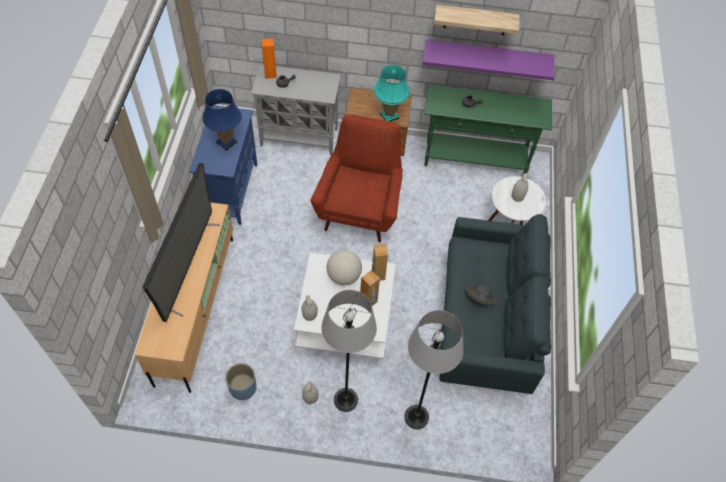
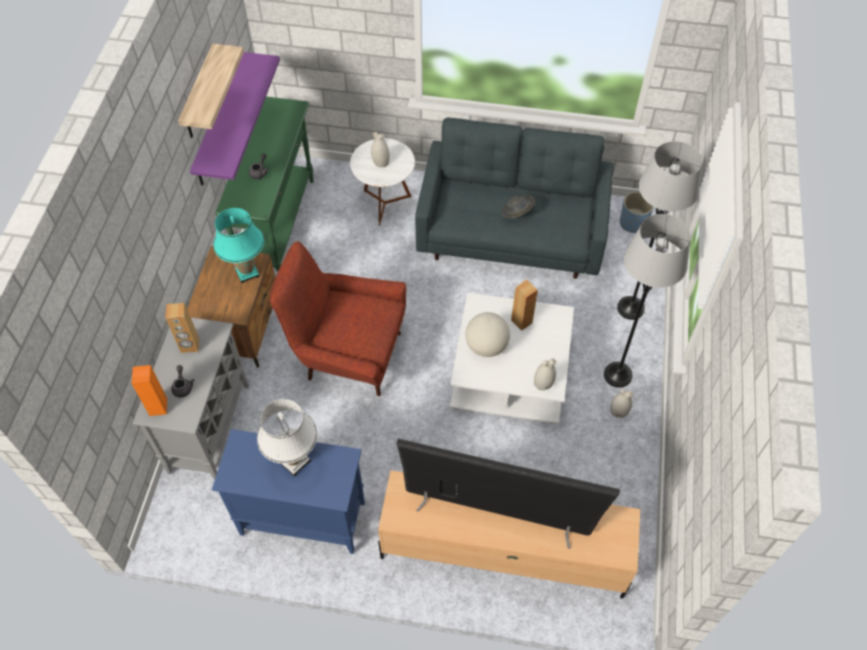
camera: 85 degrees left, 0 degrees up
blue table lamp [202,89,242,151] -> white table lamp [257,399,317,476]
blue planter [225,363,256,400] -> blue planter moved to [620,192,654,233]
brown speaker [372,244,388,280] -> brown speaker moved to [166,303,199,353]

